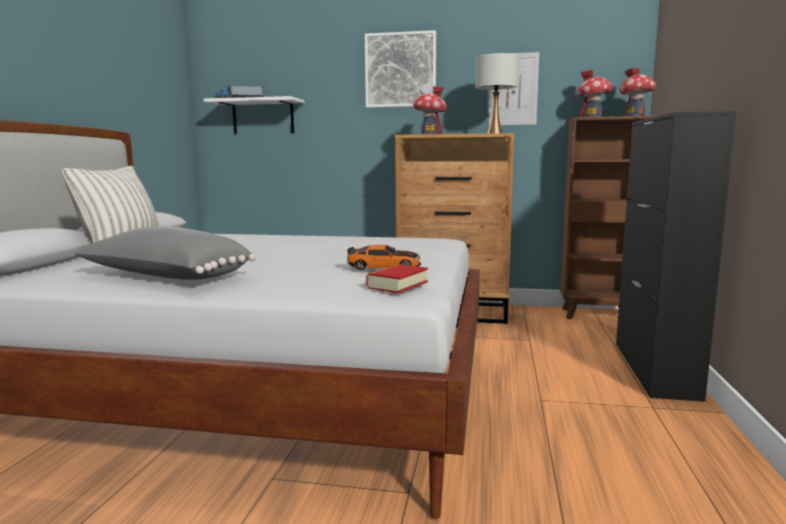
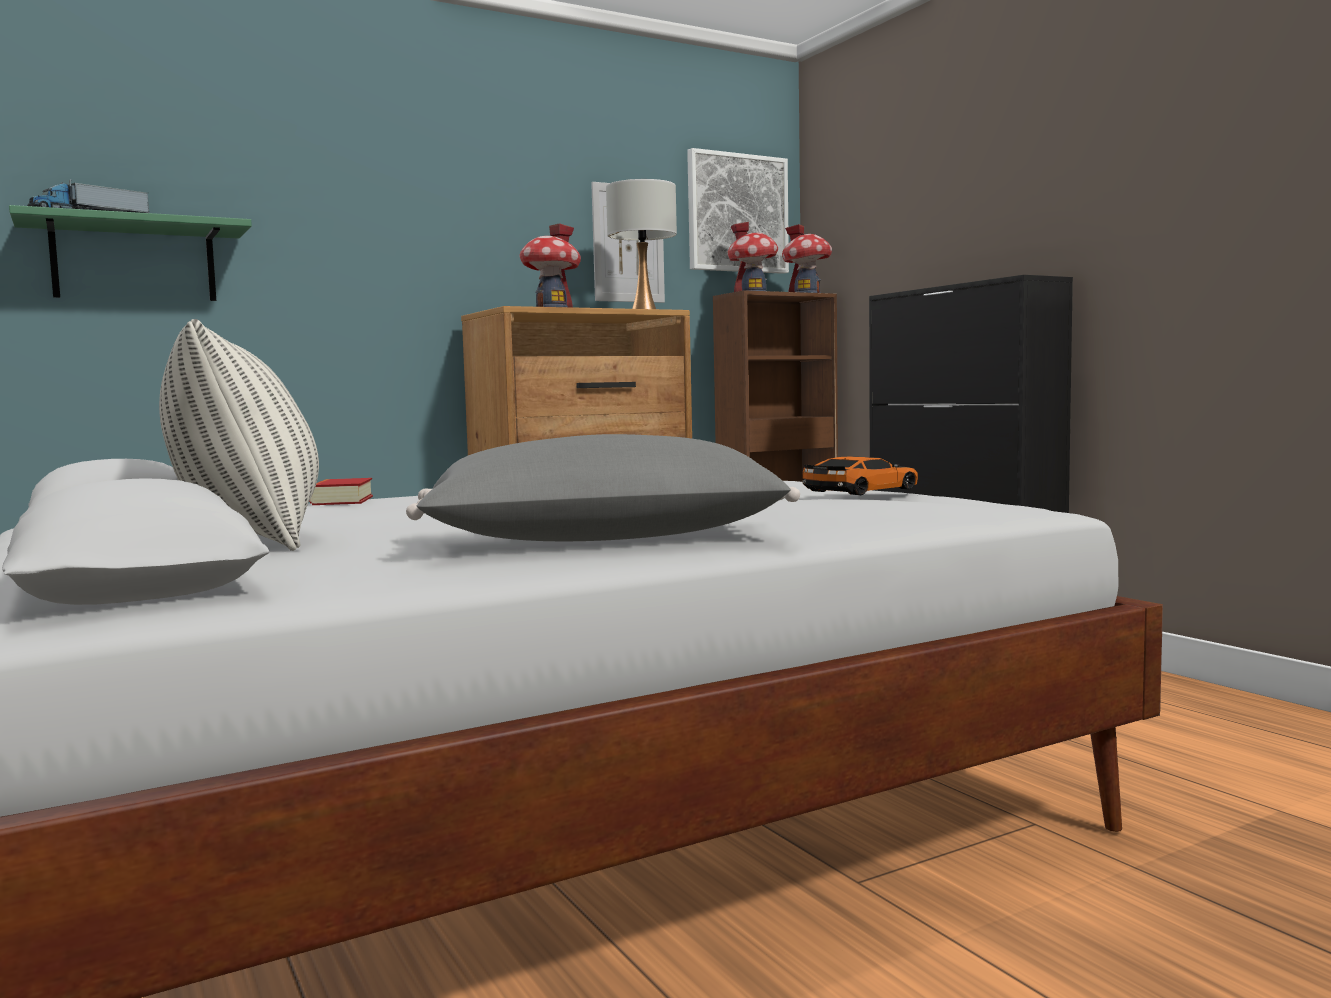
camera: 40 degrees left, 5 degrees down
white shelf [204,96,304,134] -> green shelf [9,205,252,301]
picture [365,30,436,108] -> picture moved to [687,148,789,274]
book [366,264,428,293] -> book moved to [309,478,373,505]

